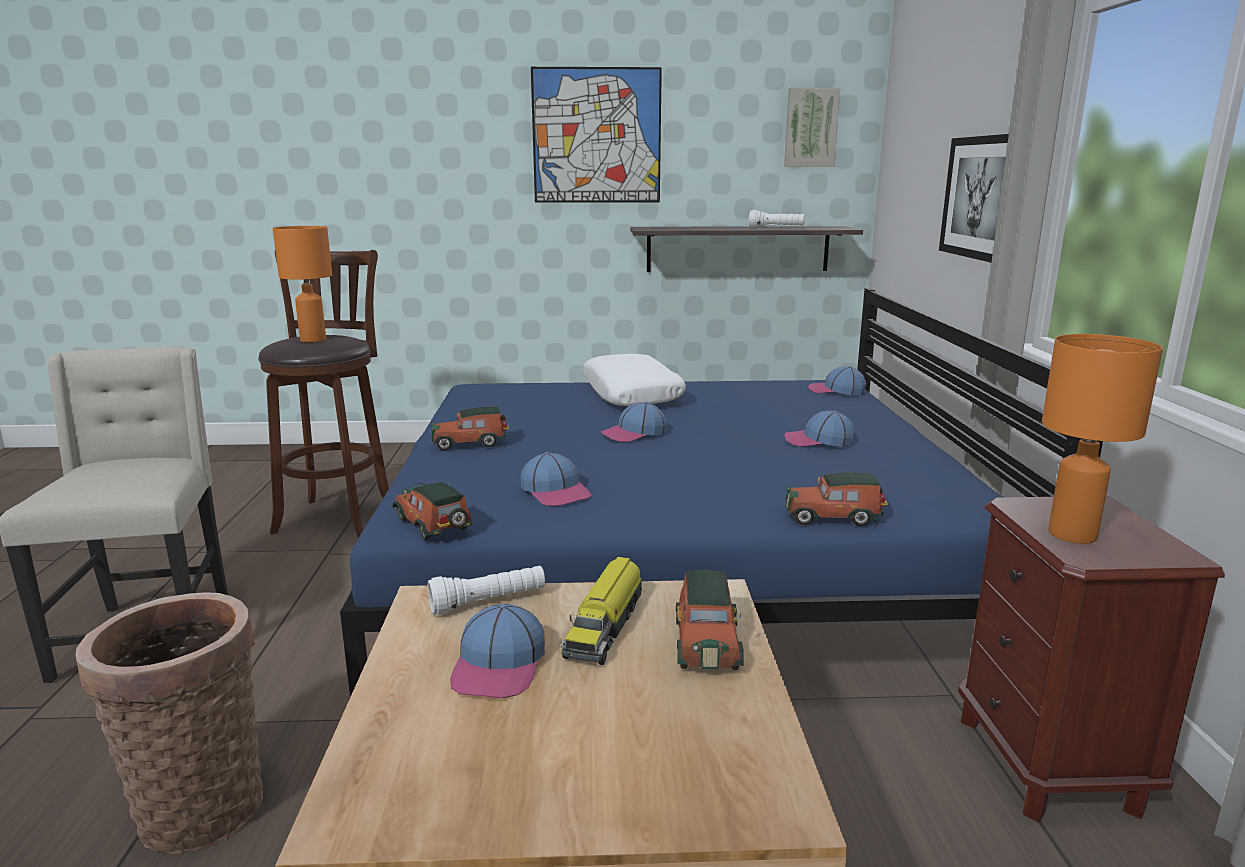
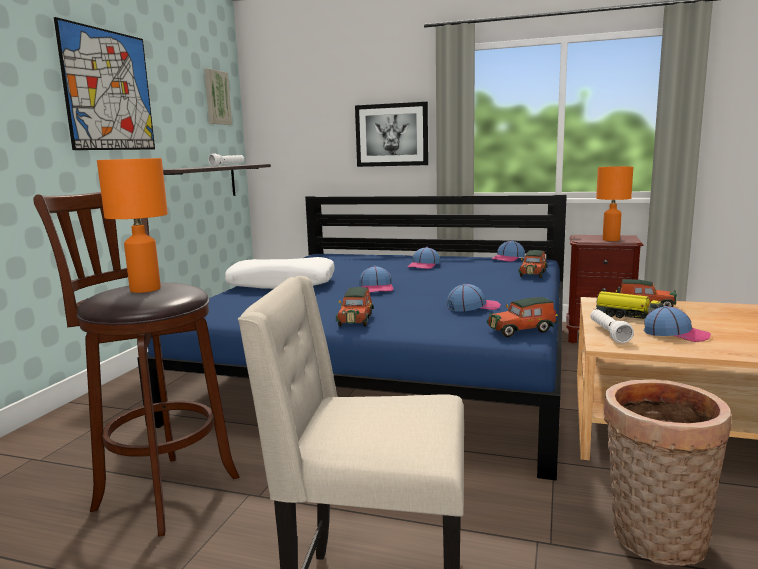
camera: 70 degrees left, 5 degrees down
cap [808,366,867,396] -> cap moved to [491,240,525,262]

